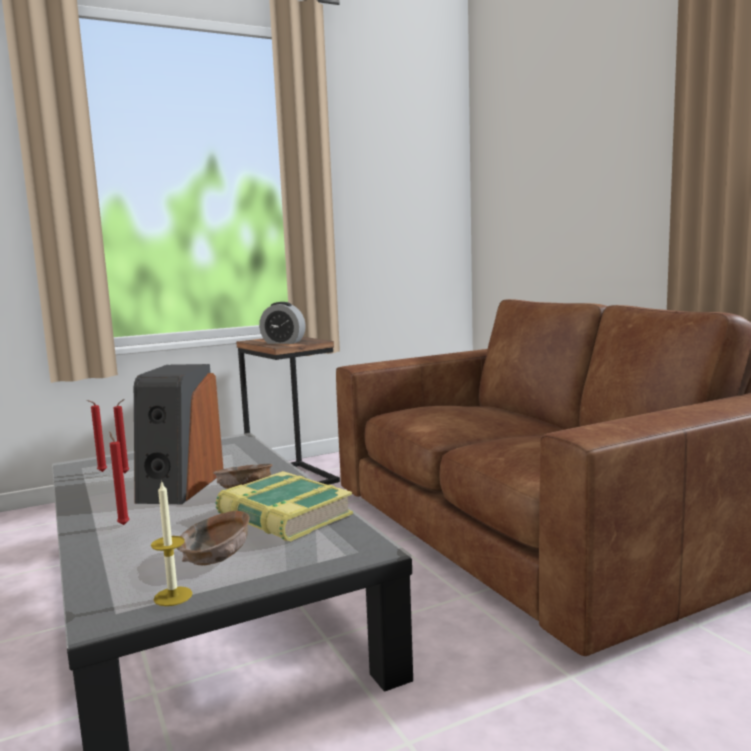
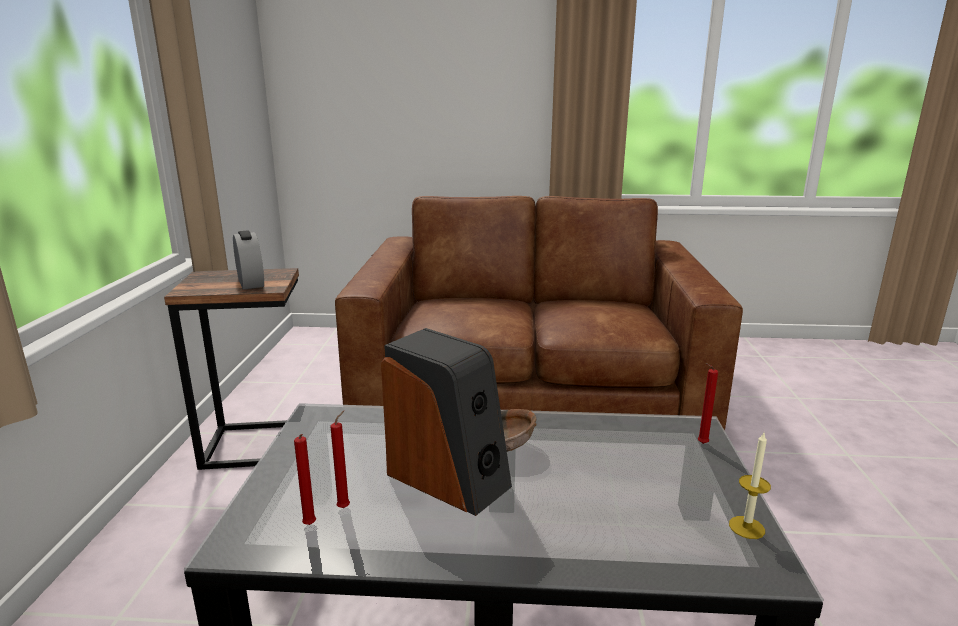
camera: 60 degrees left, 10 degrees up
red candle [109,432,130,525] -> red candle moved to [698,363,718,444]
brown bowl [177,511,250,566] -> none
book [215,471,353,541] -> none
alarm clock [259,302,306,344] -> alarm clock turned 75 degrees counterclockwise [233,230,264,290]

